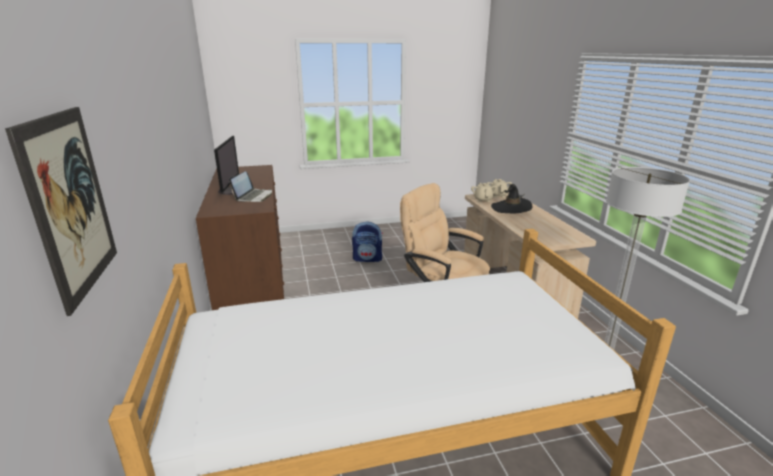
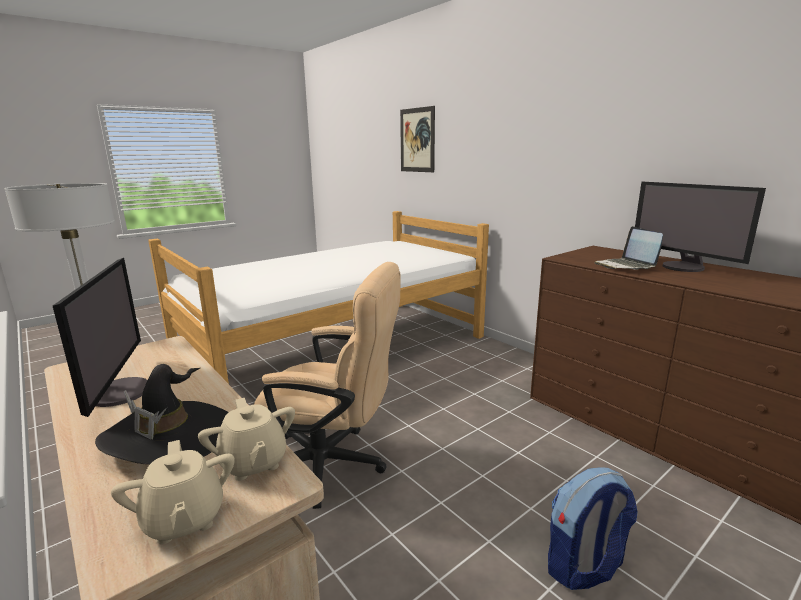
camera: 155 degrees right, 5 degrees down
none -> monitor [53,258,147,417]

